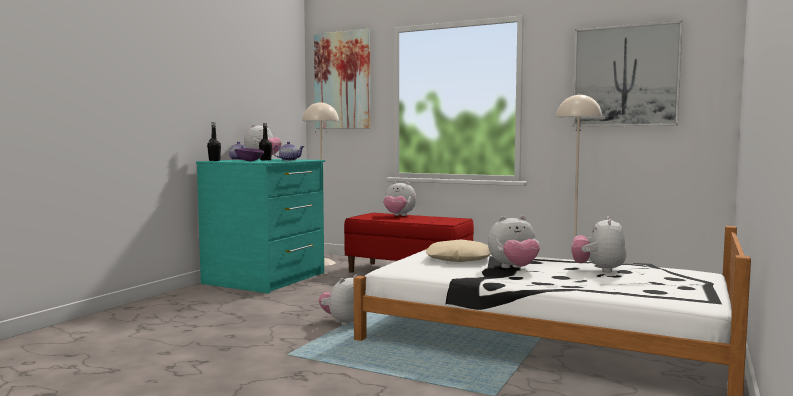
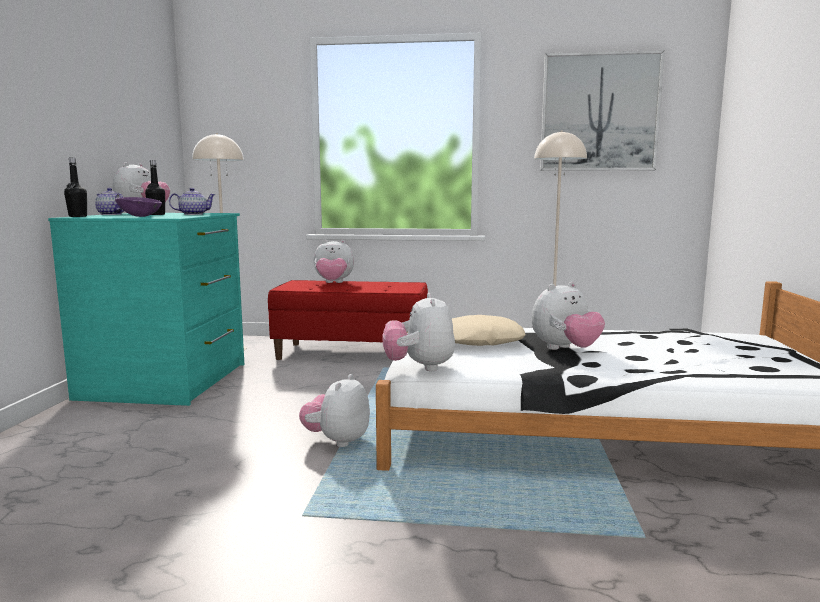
camera: 20 degrees left, 5 degrees up
picture [314,29,370,129] -> none
plush toy [571,217,626,273] -> plush toy moved to [382,293,455,371]

